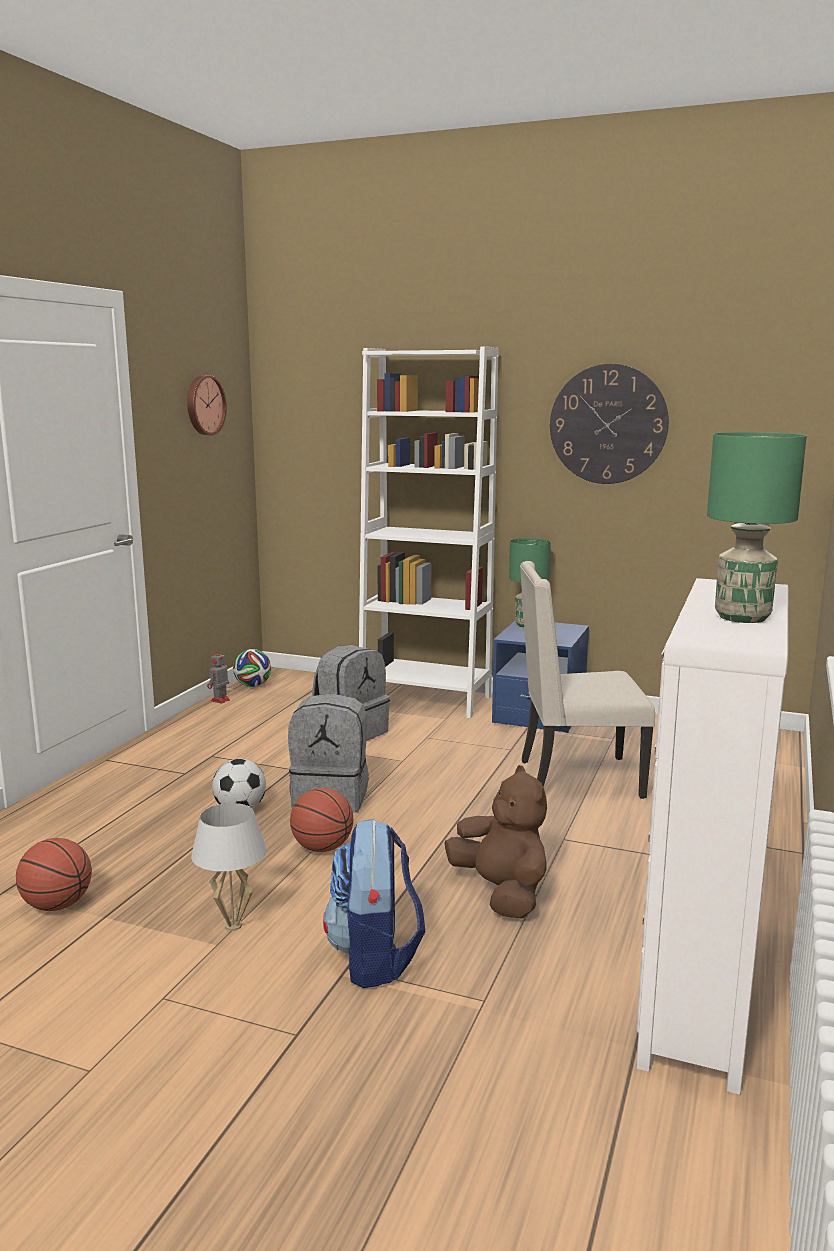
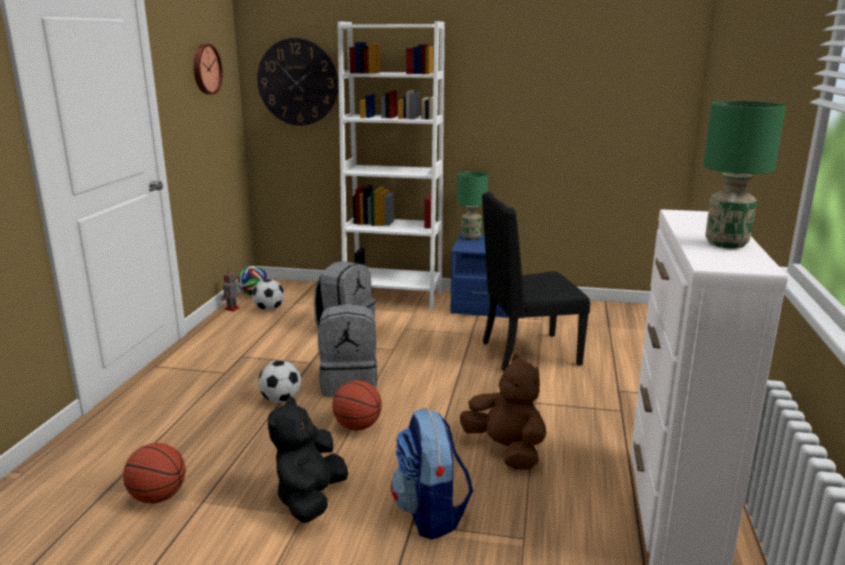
camera: 10 degrees left, 5 degrees up
white table lamp [191,803,267,931] -> black plush toy [268,397,348,523]
beige chair [520,561,655,799] -> black chair [482,192,590,371]
wall clock [550,364,669,484] -> wall clock moved to [257,38,338,126]
none -> football [252,279,284,311]

